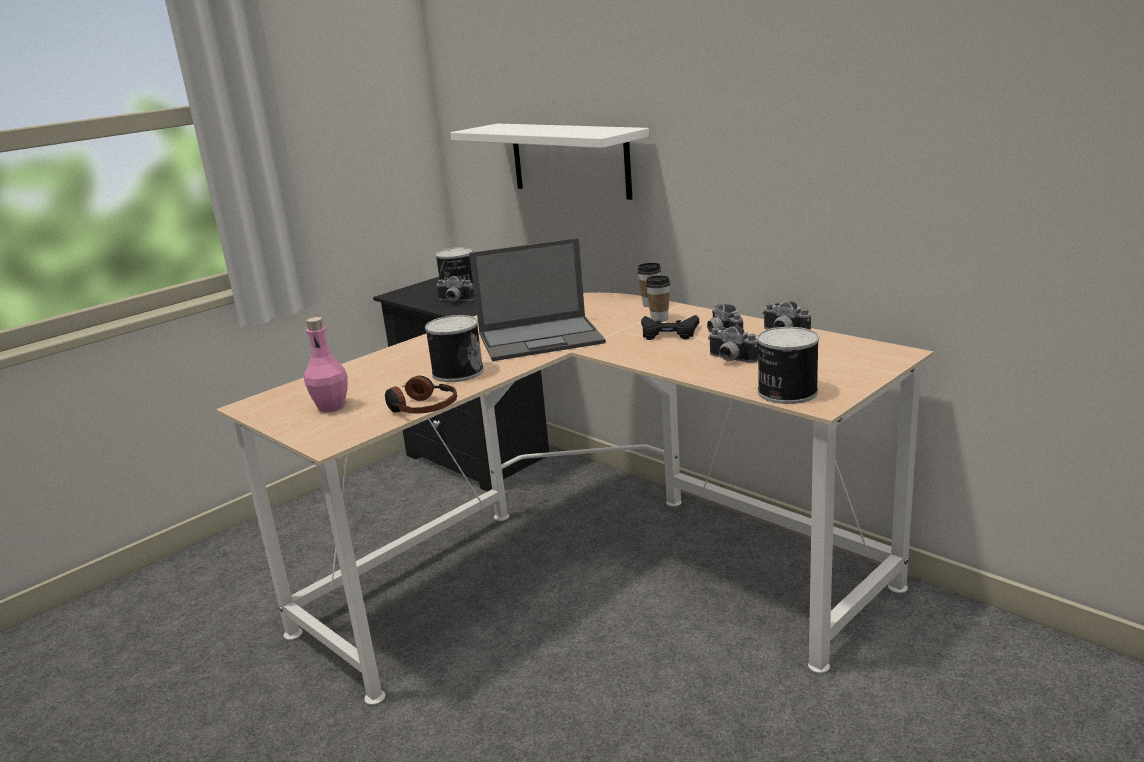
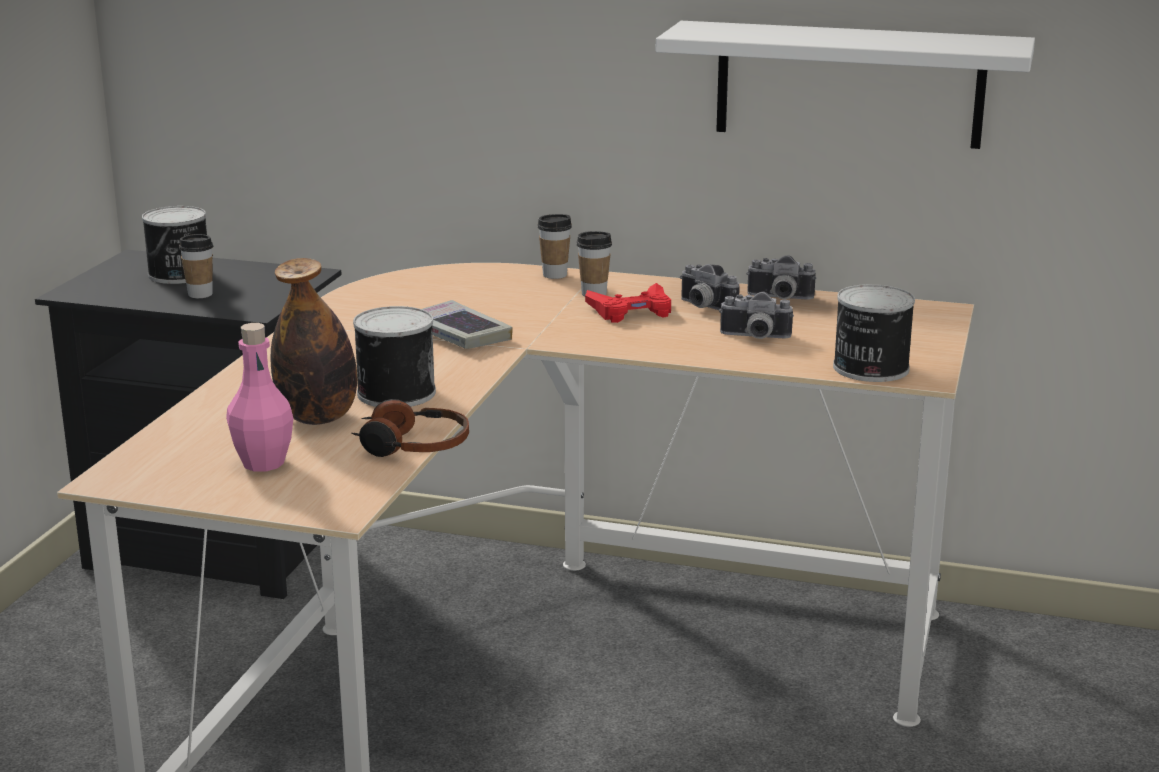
camera: 30 degrees left, 0 degrees up
camera [436,276,475,301] -> cup [179,234,213,298]
white shelf [450,124,649,200] -> white shelf moved to [656,21,1035,149]
laptop [469,238,606,361] -> book [422,300,513,349]
black game controller [641,315,699,340] -> red game controller [585,283,671,323]
none -> bottle [270,258,357,425]

